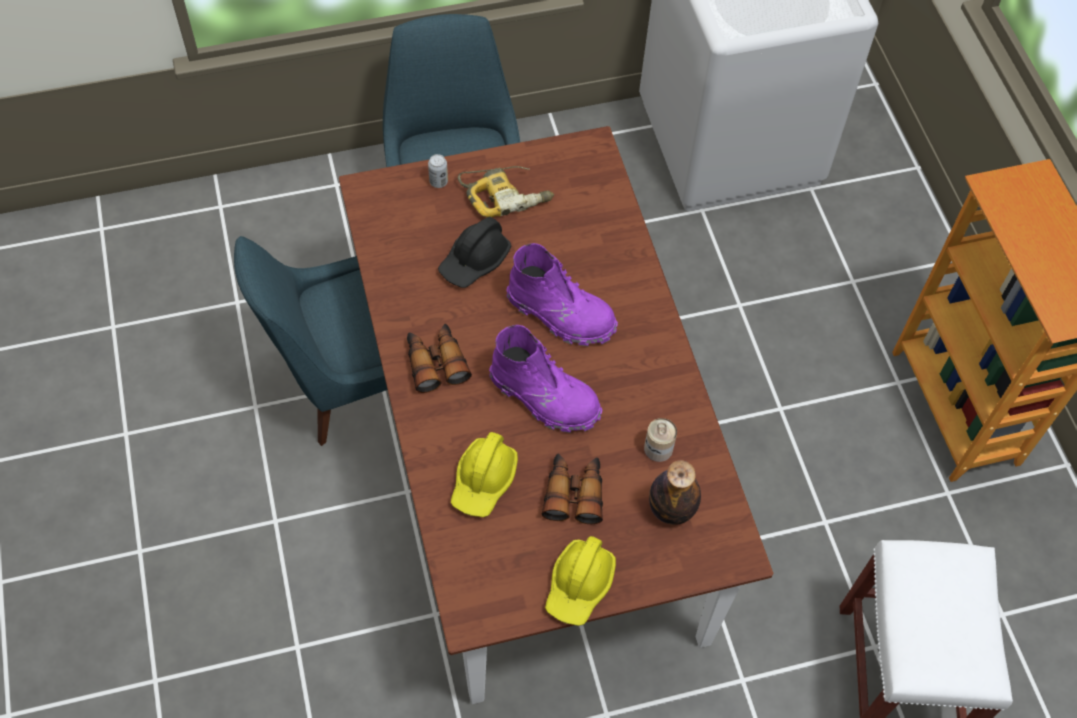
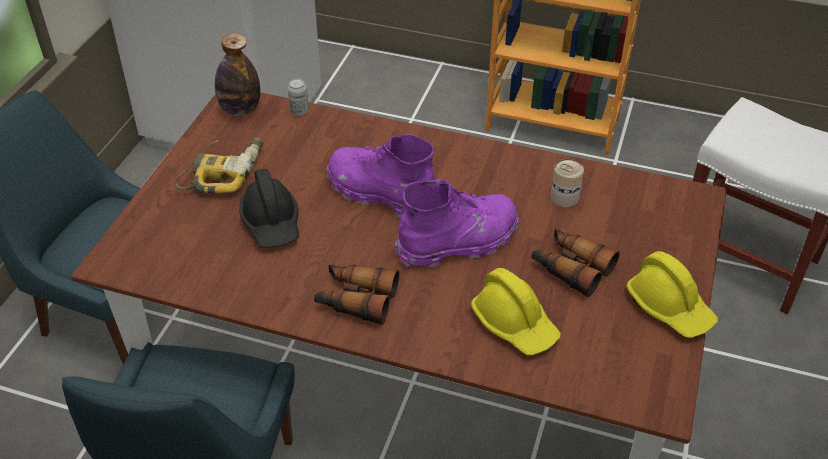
camera: 55 degrees left, 15 degrees down
can [428,154,448,188] -> can moved to [288,79,309,116]
purple boot [506,243,618,346] -> purple boot turned 120 degrees counterclockwise [326,134,436,218]
bottle [649,460,701,525] -> bottle moved to [215,33,260,116]

